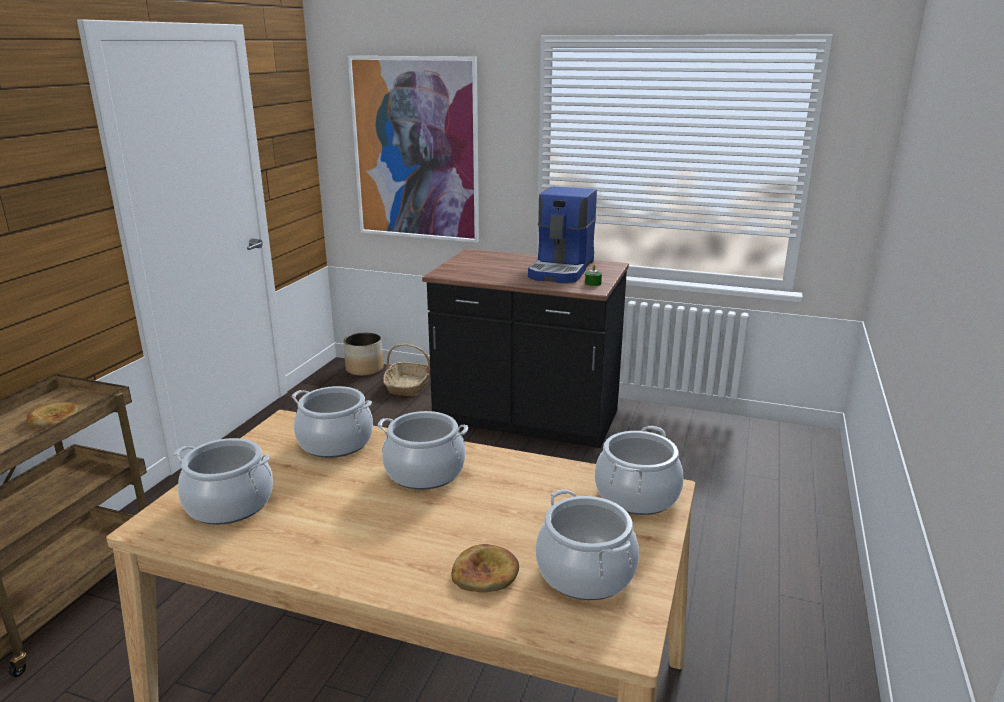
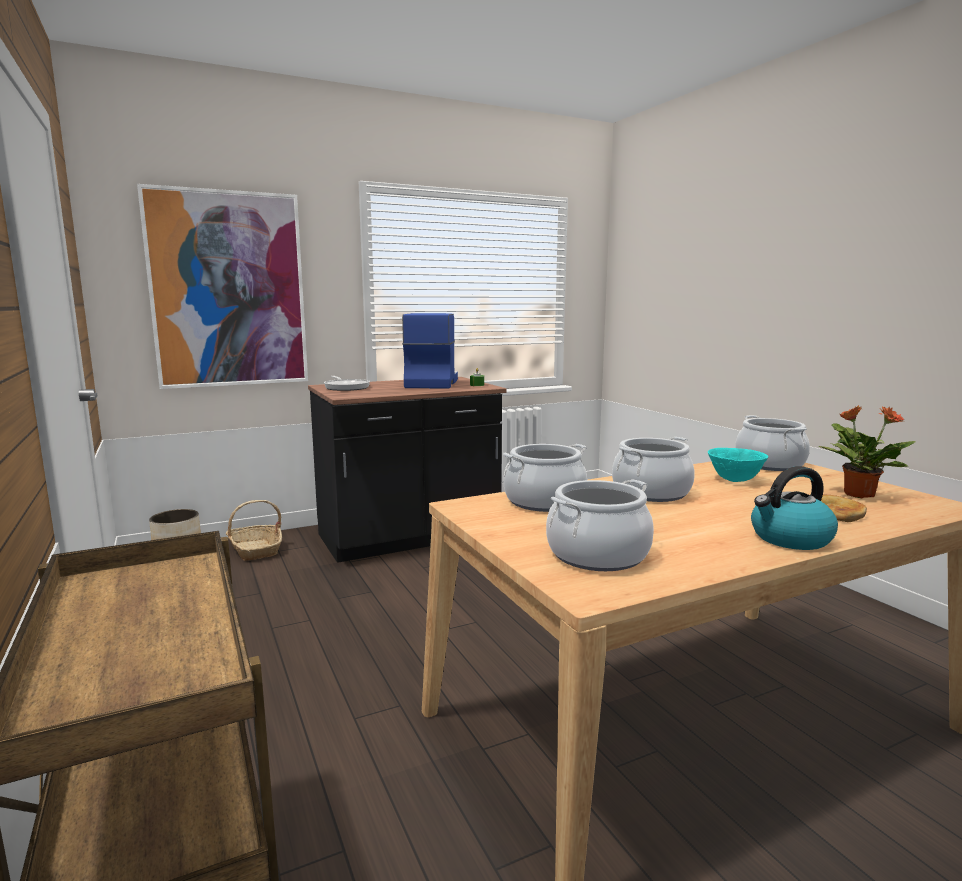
camera: 45 degrees left, 10 degrees down
bread [27,402,79,428] -> none
coffee machine [528,186,597,283] -> coffee machine turned 150 degrees counterclockwise [402,313,458,389]
cooking pot [536,489,639,600] -> potted plant [818,405,916,498]
none -> frying pan [324,376,370,391]
none -> turquoise bowl [708,448,768,482]
none -> kettle [751,466,838,550]

